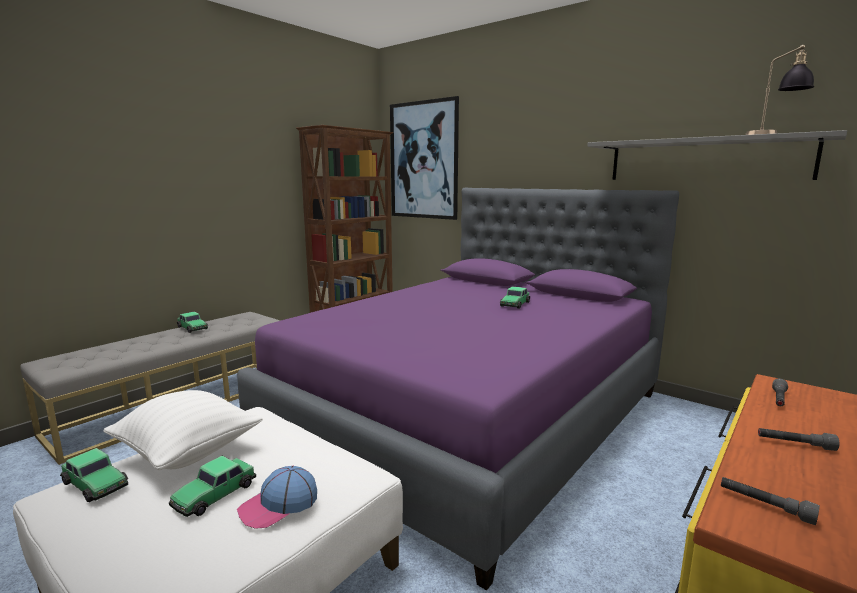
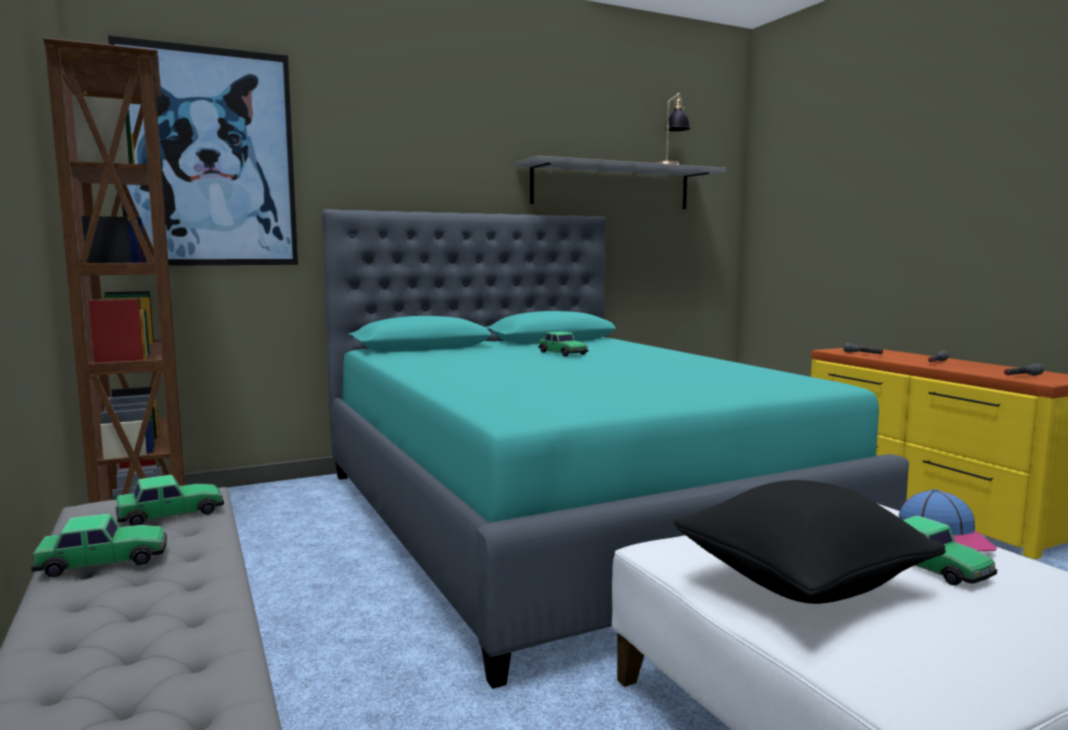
camera: 65 degrees left, 5 degrees down
toy car [60,448,128,502] -> toy car moved to [116,475,224,526]
white pillow [103,390,262,470] -> black pillow [674,480,946,604]
purple bed [237,188,679,591] -> turquoise bed [322,209,909,689]

